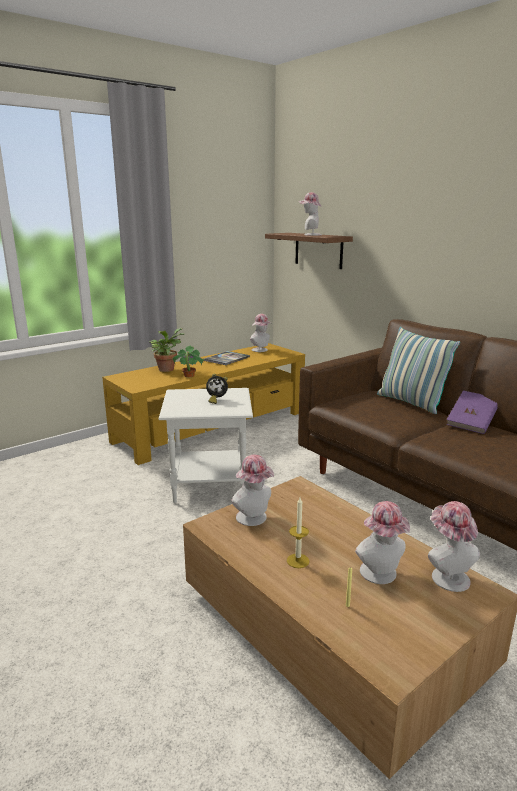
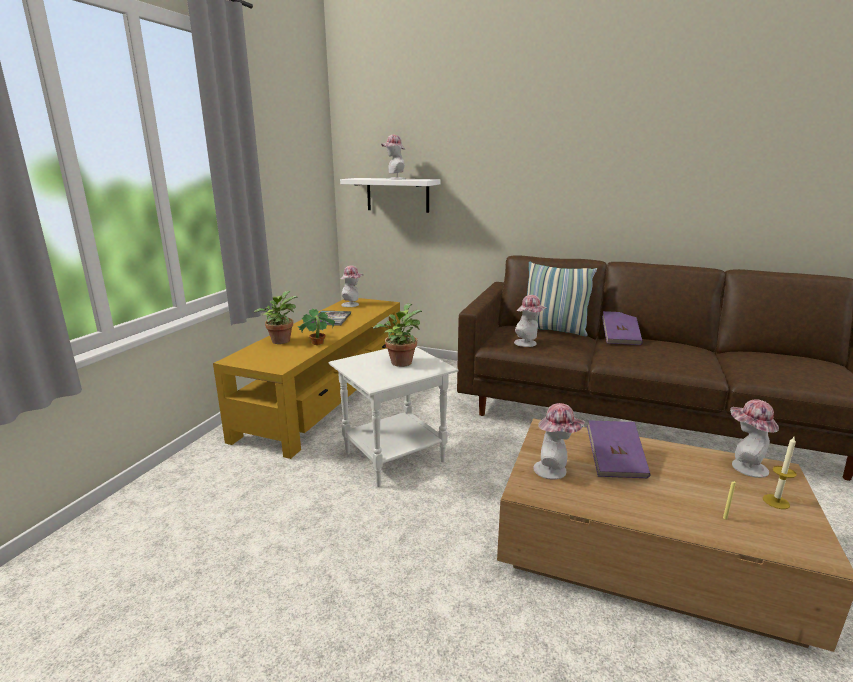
camera: 30 degrees left, 0 degrees up
alarm clock [206,374,228,404] -> potted plant [373,303,422,367]
brown shelf [265,233,353,269] -> white shelf [340,178,441,213]
candle [287,497,309,568] -> candle moved to [763,437,797,509]
hat [355,501,410,584] -> hat moved to [514,295,547,347]
none -> purple book [587,420,651,478]

